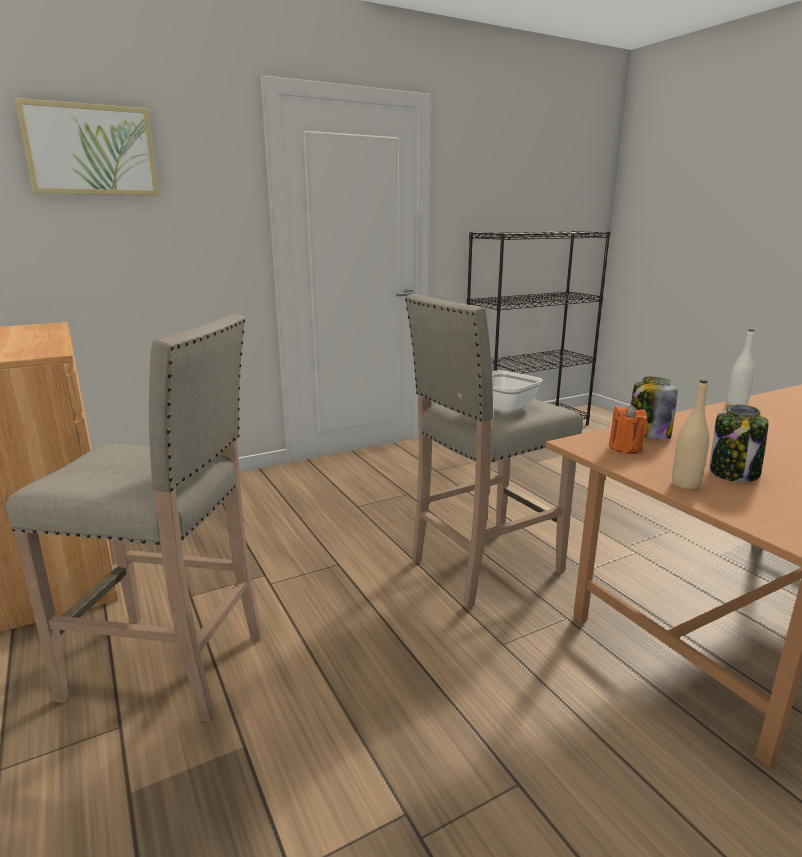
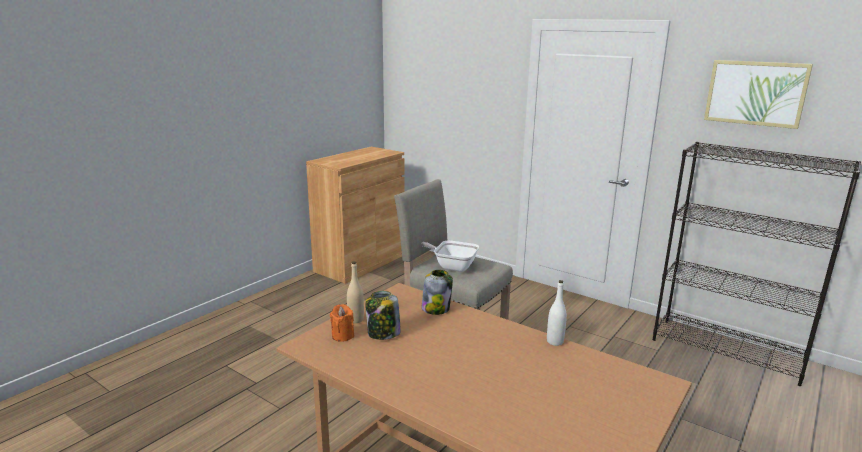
camera: 65 degrees right, 0 degrees up
beige stool [5,314,263,722] -> none
picture [15,98,159,195] -> picture moved to [704,60,813,129]
orange candle [609,404,648,454] -> orange candle moved to [330,304,354,342]

